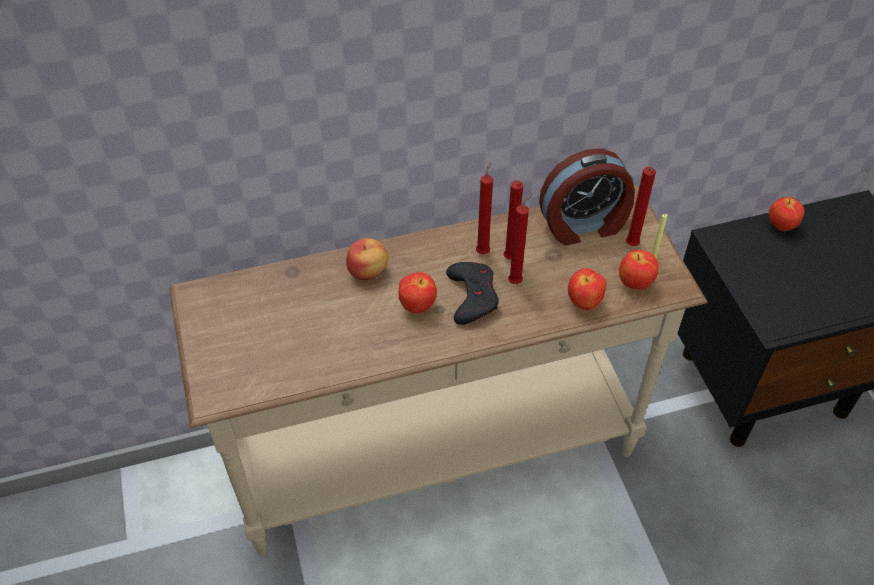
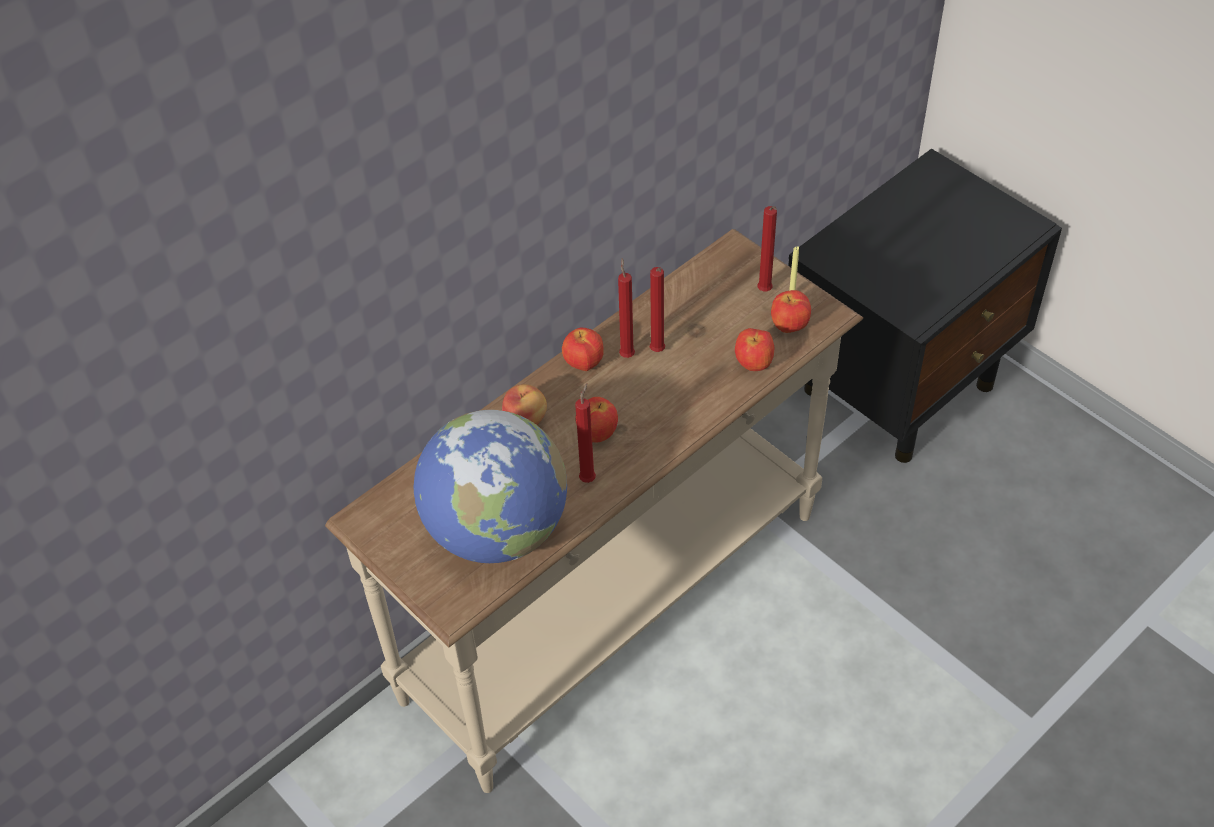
camera: 25 degrees left, 0 degrees up
black game controller [446,262,499,325] -> none
red candle [508,193,533,284] -> red candle moved to [575,383,596,483]
alarm clock [539,149,635,245] -> none
apple [769,197,804,232] -> apple moved to [562,328,604,371]
none -> globe [414,410,567,563]

